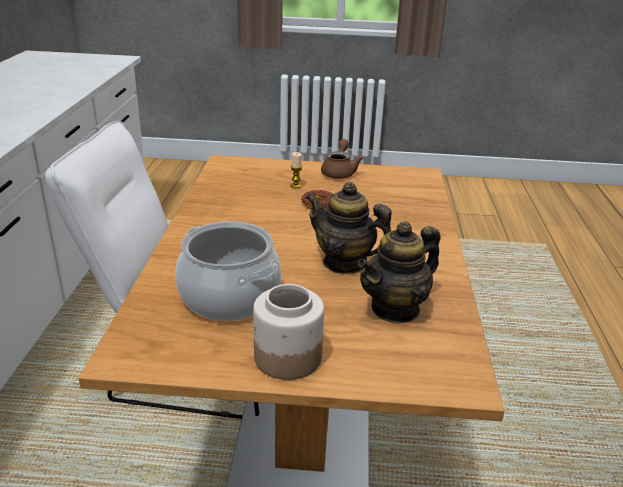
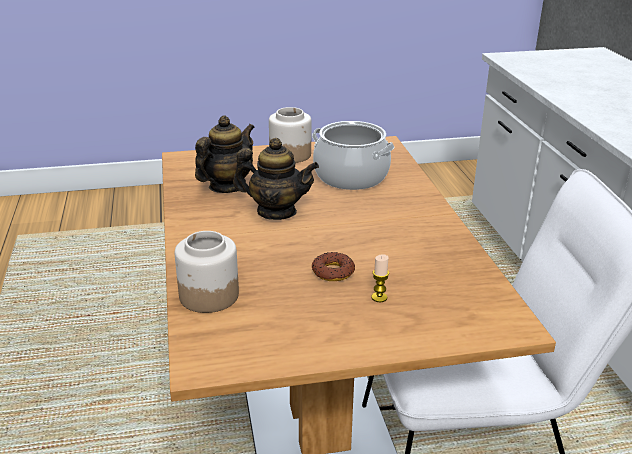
camera: 165 degrees right, 0 degrees up
brown teapot [321,139,363,179] -> none
none -> jar [175,231,239,313]

